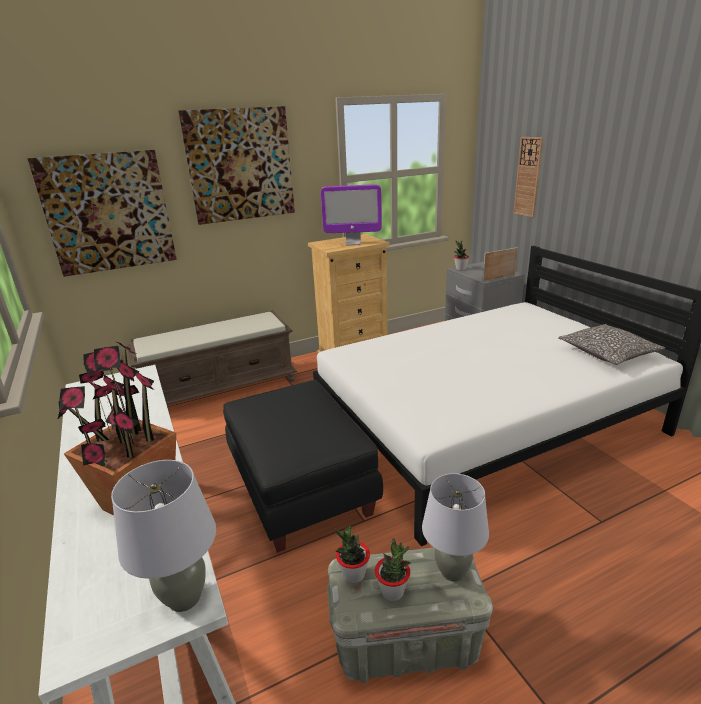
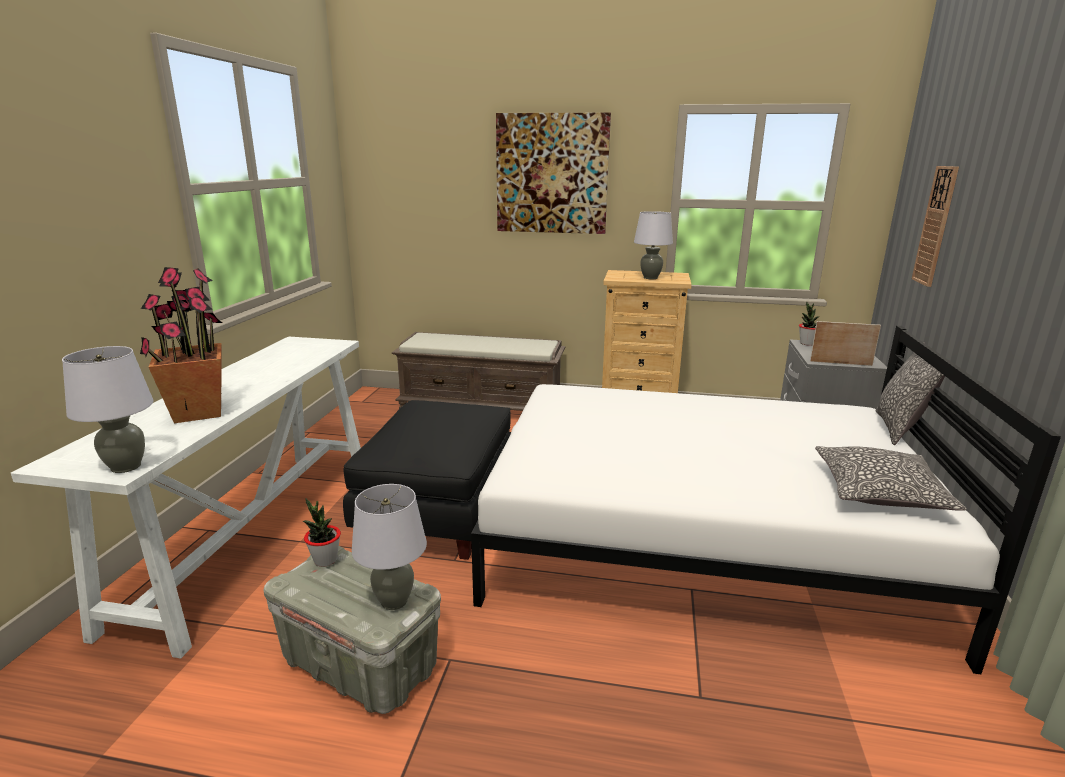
camera: 35 degrees right, 5 degrees down
picture [27,150,177,277] -> none
monitor [321,184,382,245] -> grey table lamp [634,211,673,279]
potted plant [375,538,411,601] -> none
none -> pillow [876,353,945,445]

